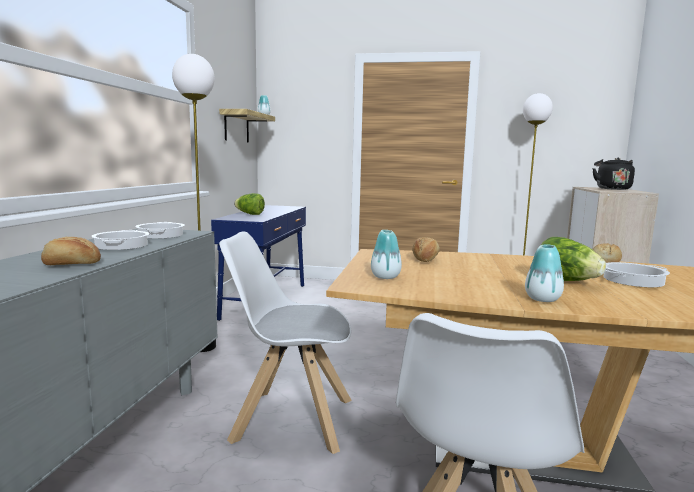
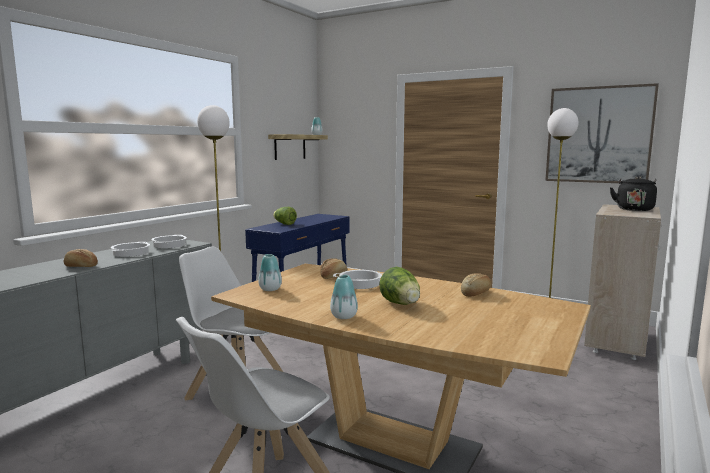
camera: 20 degrees right, 0 degrees up
cooking pot [603,262,670,287] -> cooking pot moved to [333,270,383,289]
none -> picture [545,83,659,183]

